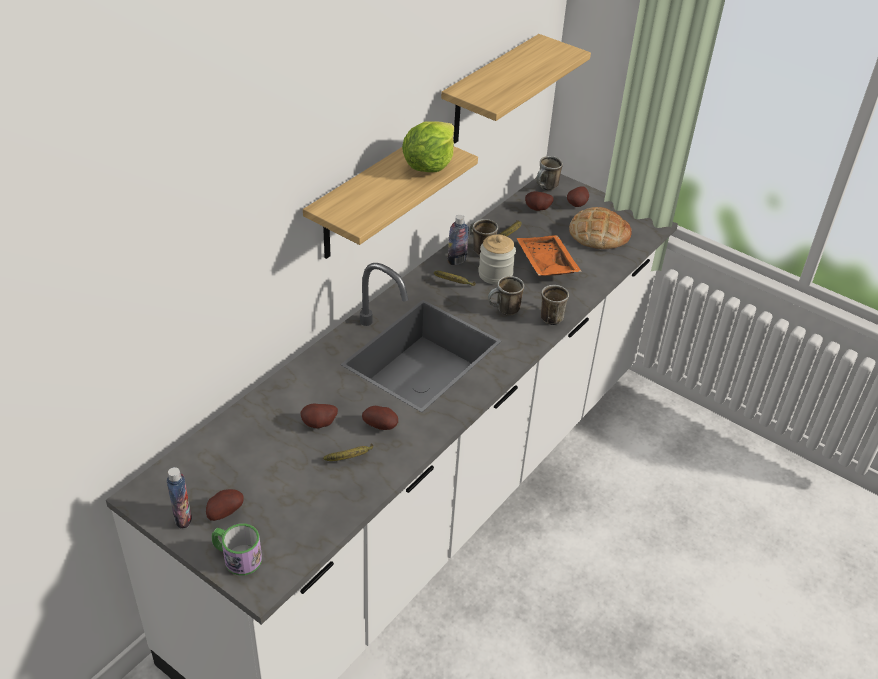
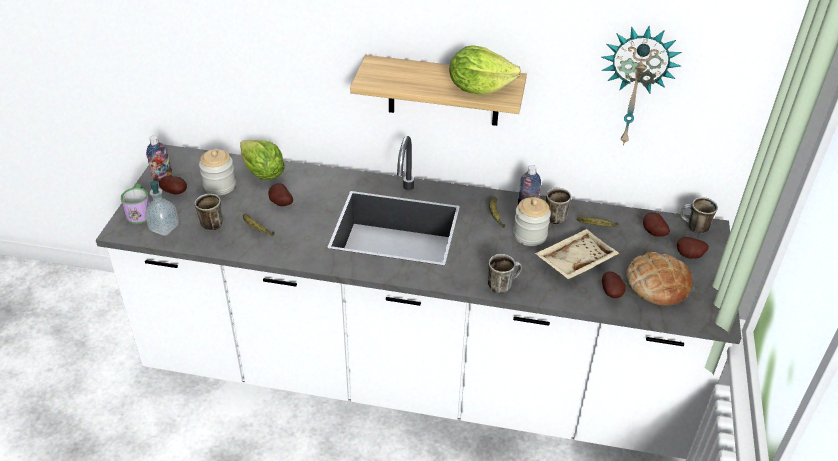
camera: 65 degrees right, 0 degrees up
potato [362,406,398,430] -> potato moved to [602,271,626,298]
shelf [441,34,591,143] -> wall clock [602,26,682,146]
mug [488,276,524,316] -> mug moved to [195,194,223,231]
orange tray [517,235,582,276] -> beige tray [535,229,620,279]
none -> soap dispenser [145,180,179,236]
none -> jar [199,149,236,196]
none -> lettuce [240,140,285,180]

